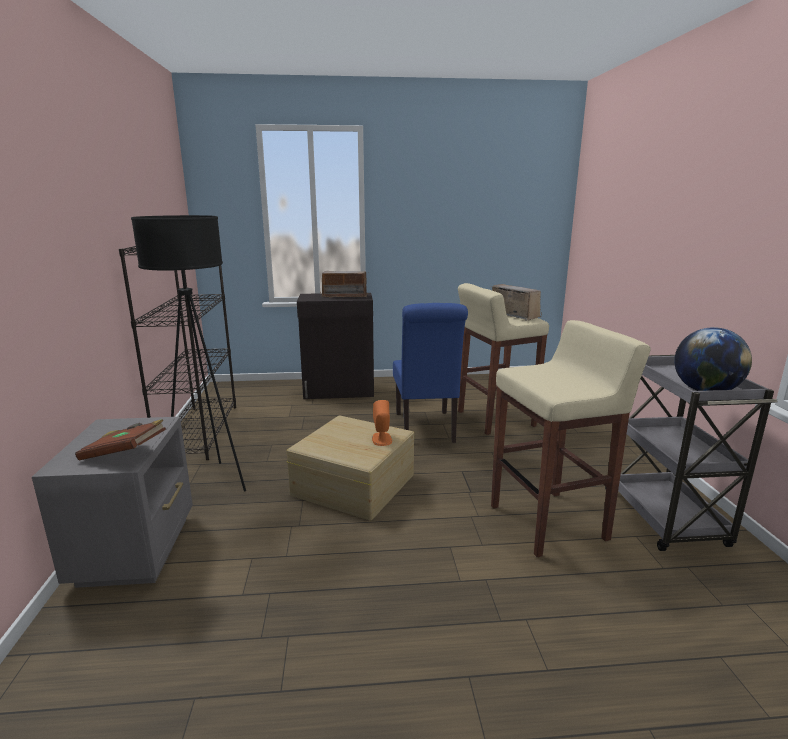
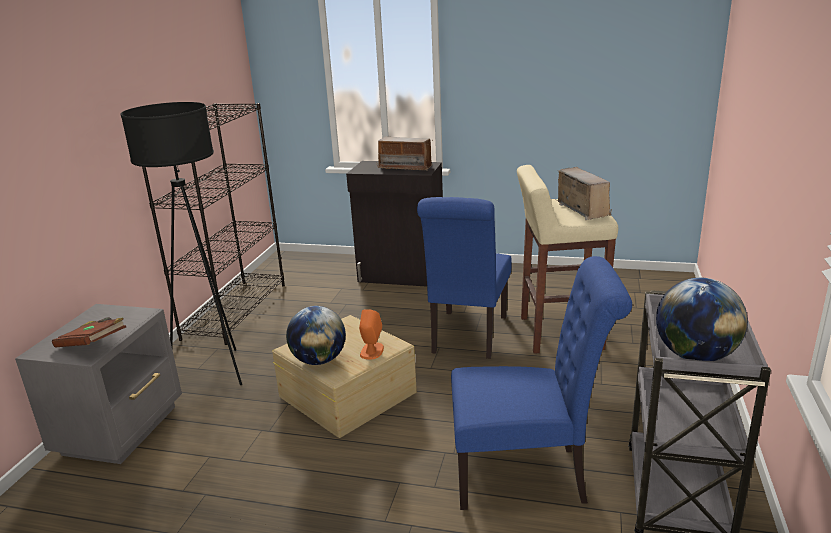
camera: 20 degrees right, 5 degrees up
beige stool [491,320,651,557] -> blue chair [451,256,632,510]
none -> globe [286,306,346,365]

